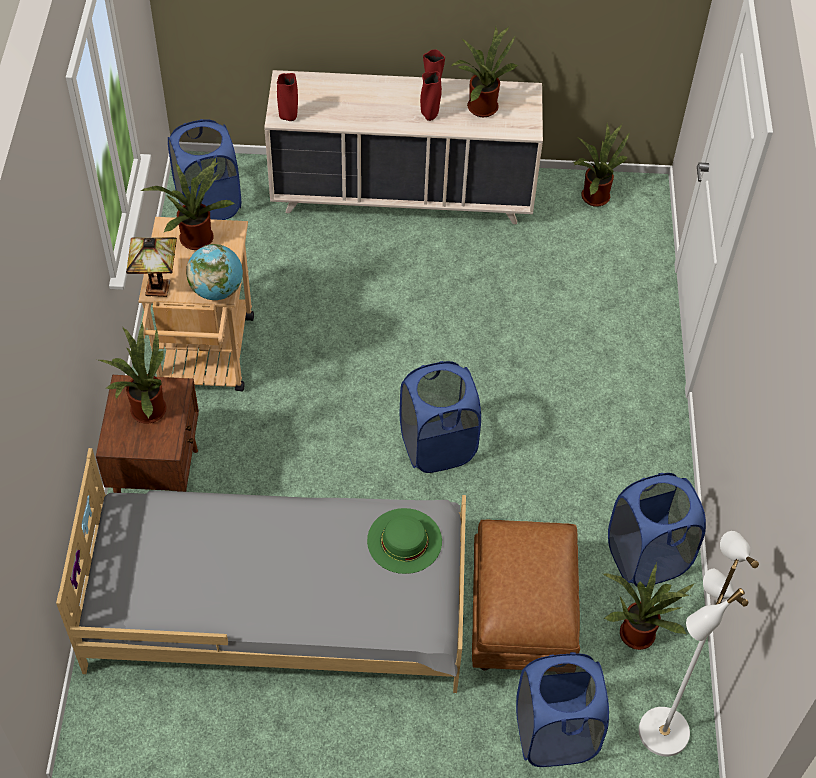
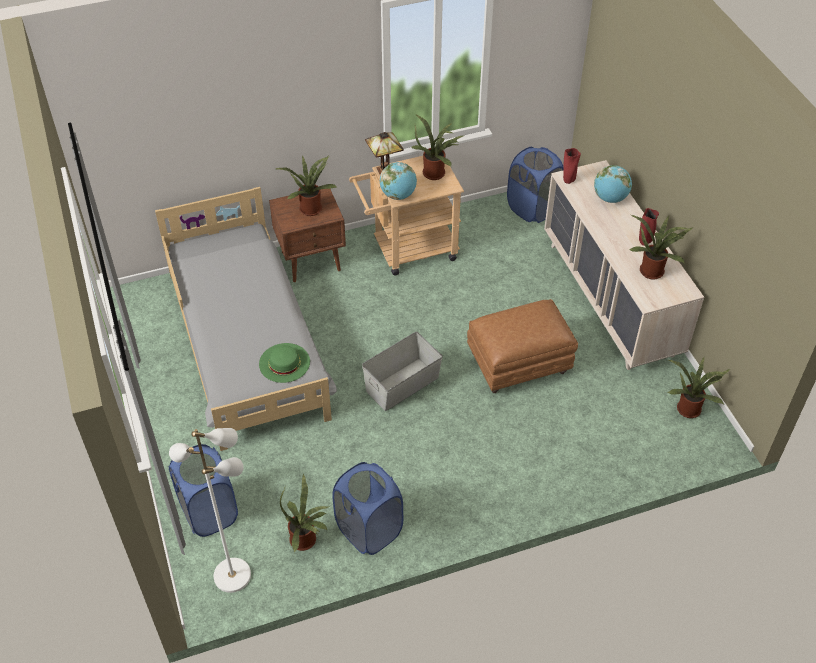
camera: 70 degrees right, 5 degrees down
blue laundry basket [400,361,481,473] -> grey storage box [362,332,443,411]
red vase [420,71,442,121] -> none
brown ottoman [472,520,580,671] -> brown ottoman moved to [467,299,578,393]
none -> globe [594,165,632,203]

